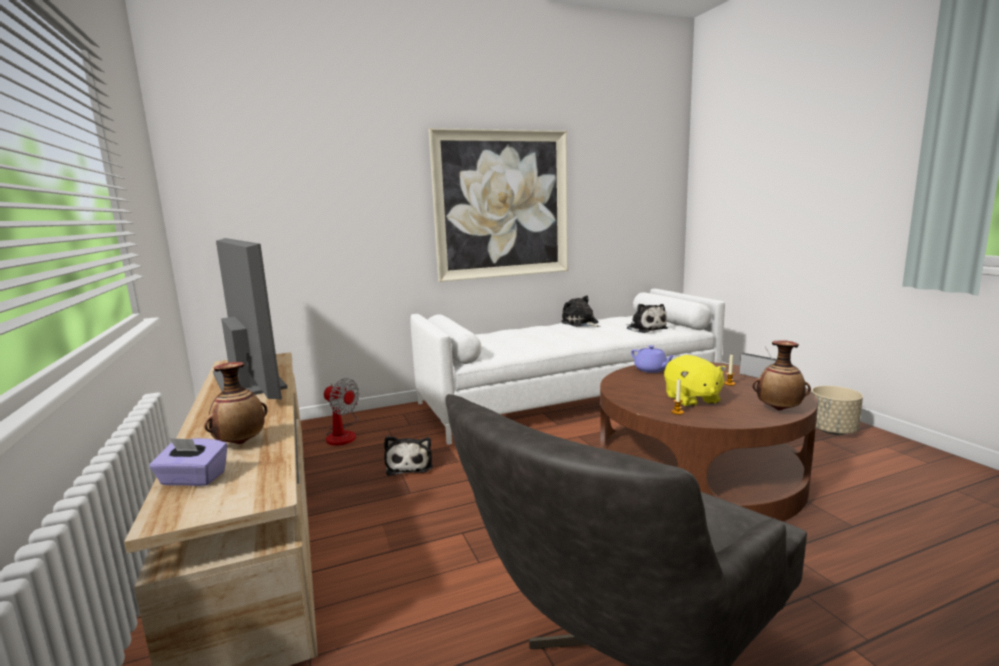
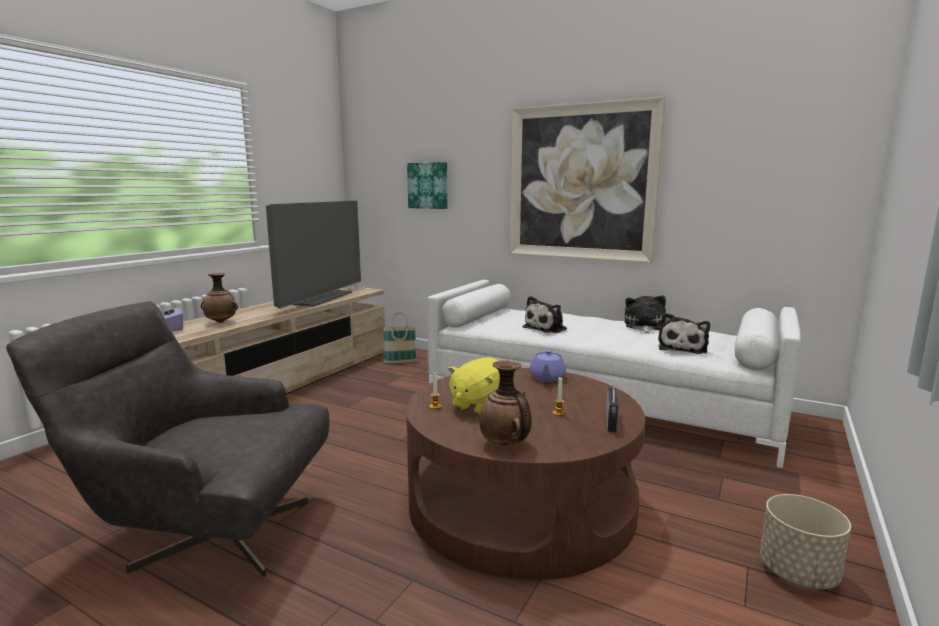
camera: 50 degrees right, 0 degrees up
fan [324,378,360,446] -> basket [383,312,417,363]
plush toy [384,436,433,476] -> plush toy moved to [522,296,567,333]
none -> picture [407,162,448,209]

